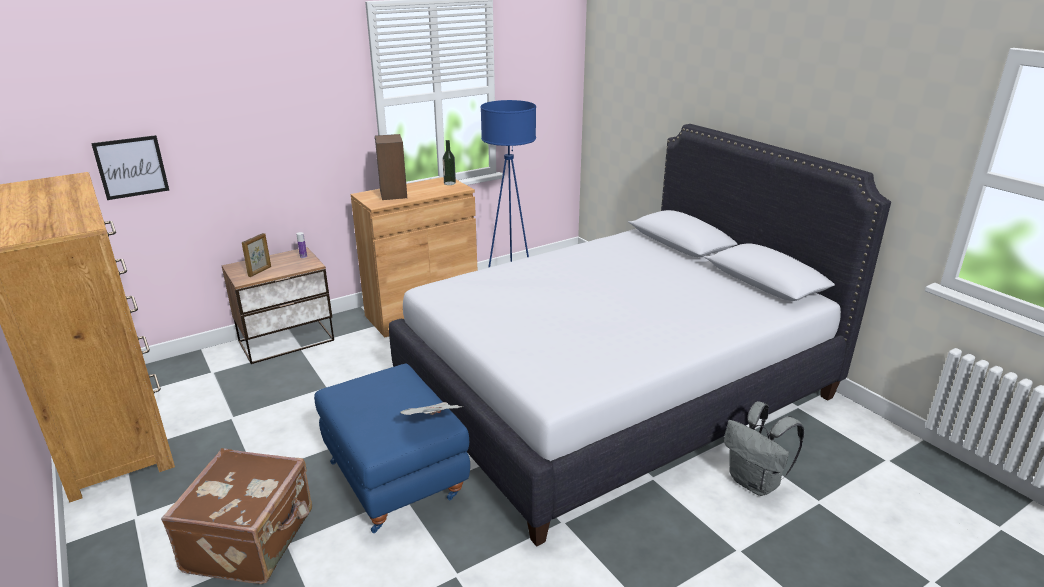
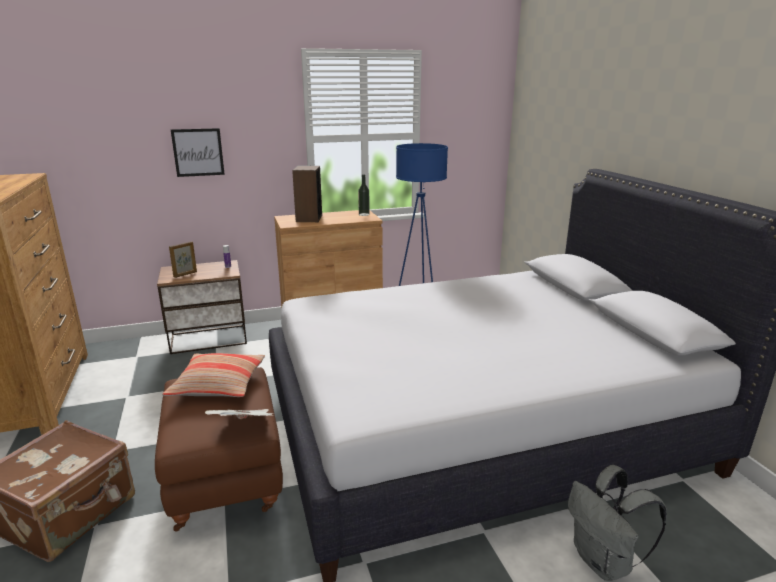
camera: 15 degrees right, 5 degrees down
picture [91,135,169,200] -> picture moved to [171,128,225,177]
blue ottoman [314,363,470,533] -> brown ottoman [155,367,283,532]
none -> pillow [163,353,265,397]

